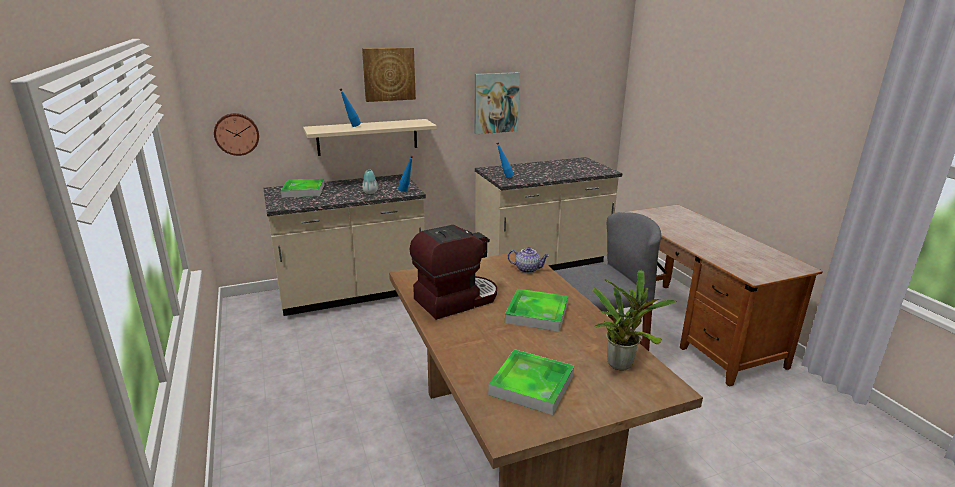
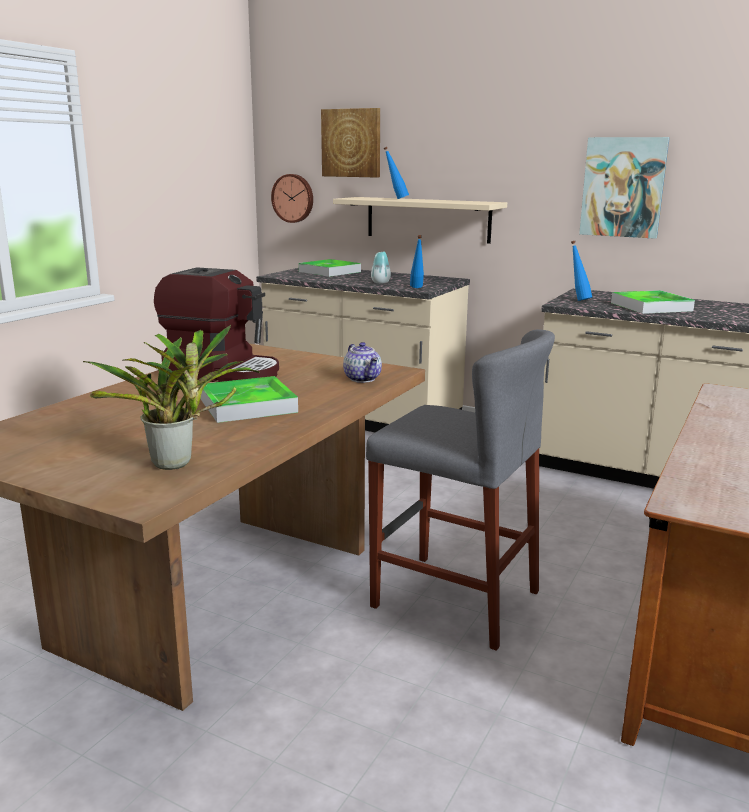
camera: 50 degrees right, 5 degrees down
picture [362,47,416,102] -> picture moved to [321,108,380,178]
tray [488,349,574,415] -> tray moved to [611,290,695,314]

